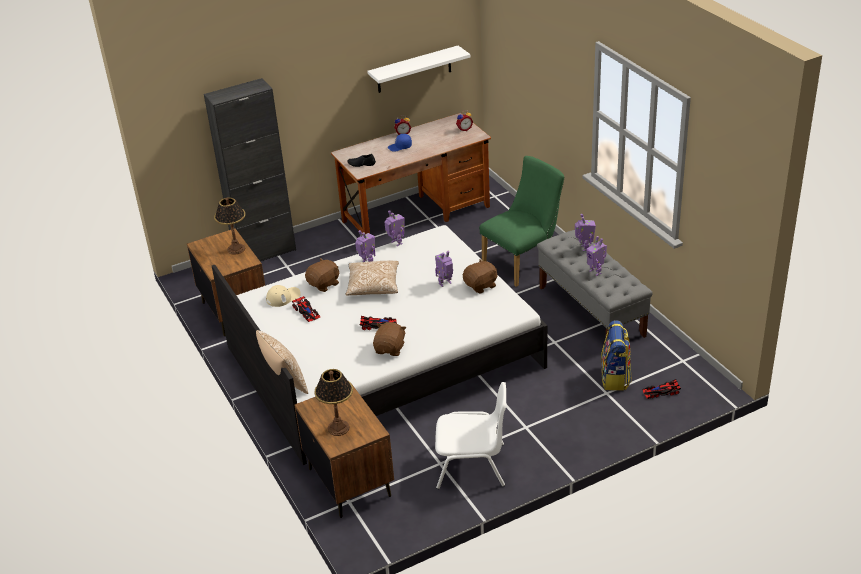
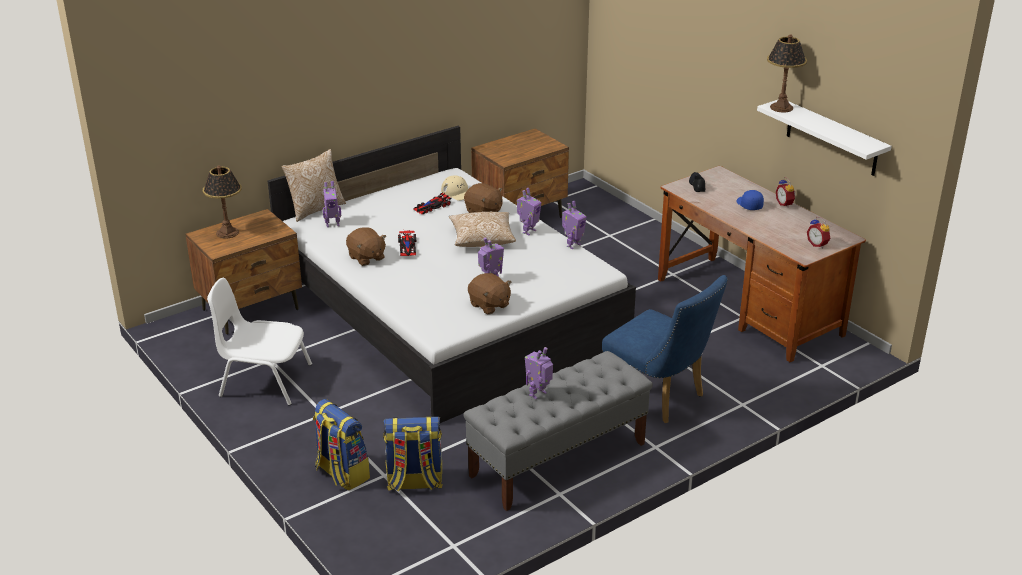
camera: 80 degrees right, 5 degrees down
black cabinet [204,78,296,262] -> none
table lamp [214,197,246,255] -> table lamp moved to [767,34,807,112]
brown plush toy [373,322,406,356] -> brown plush toy turned 45 degrees clockwise [346,227,386,266]
white chair [435,382,506,489] -> white chair turned 105 degrees clockwise [207,278,312,406]
green chair [479,156,565,287] -> blue chair [602,275,728,423]
toy robot [575,214,596,251] -> toy robot moved to [323,181,341,227]
toy car [643,379,681,399] -> none
none -> backpack [313,399,370,490]

